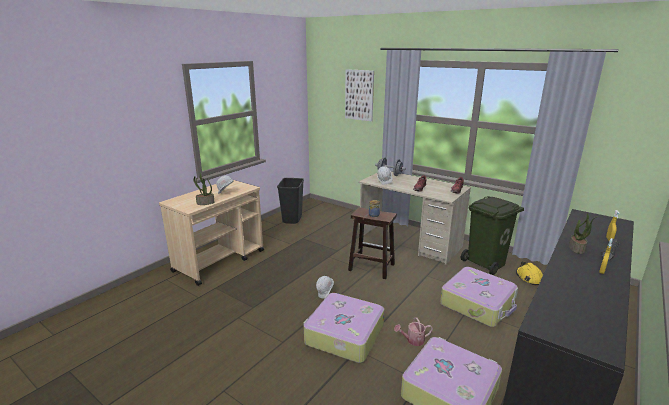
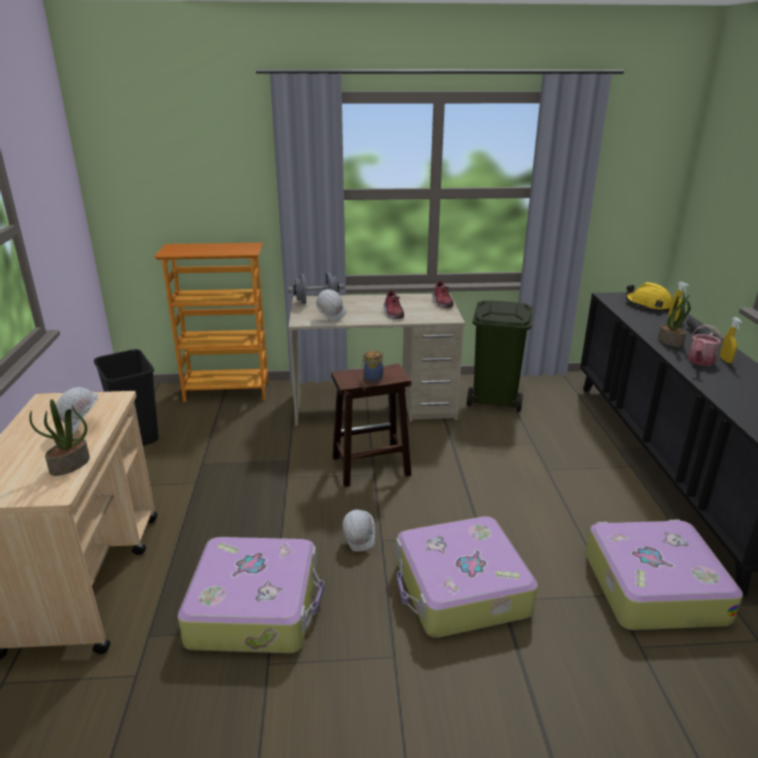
camera: 40 degrees left, 5 degrees up
picture [345,69,374,121] -> none
watering can [394,318,433,346] -> watering can moved to [688,325,722,366]
suitcase [440,267,518,327] -> suitcase moved to [178,537,324,653]
yellow hard hat [516,261,543,285] -> yellow hard hat moved to [626,282,672,312]
none -> bookcase [154,243,269,402]

